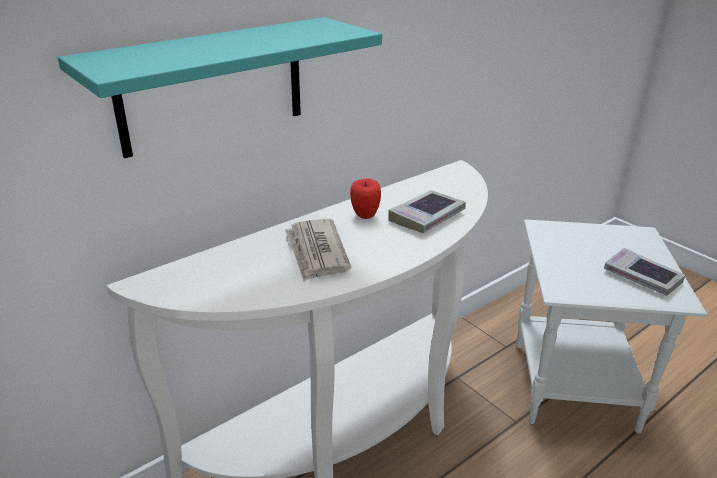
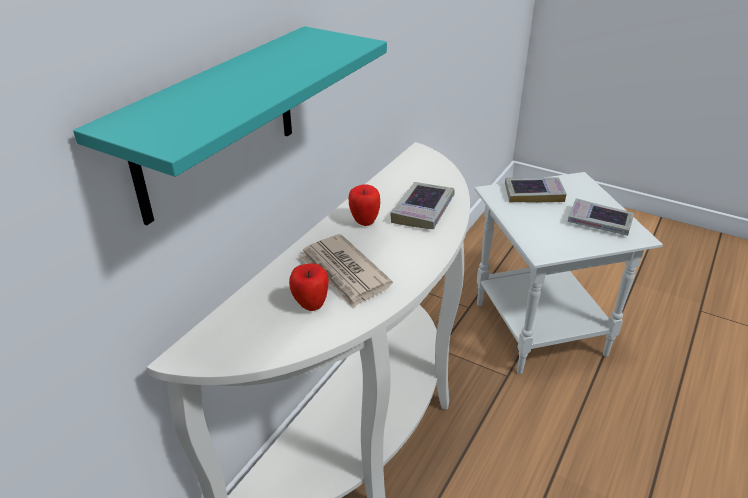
camera: 20 degrees left, 5 degrees up
none -> apple [289,264,329,311]
none -> book [505,178,567,203]

